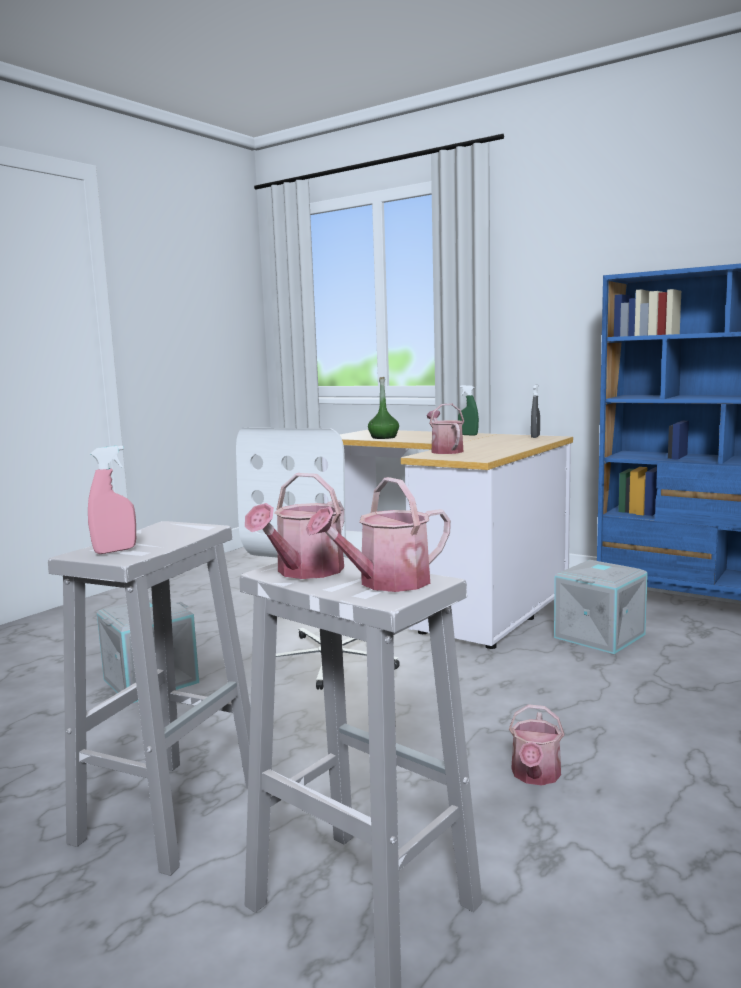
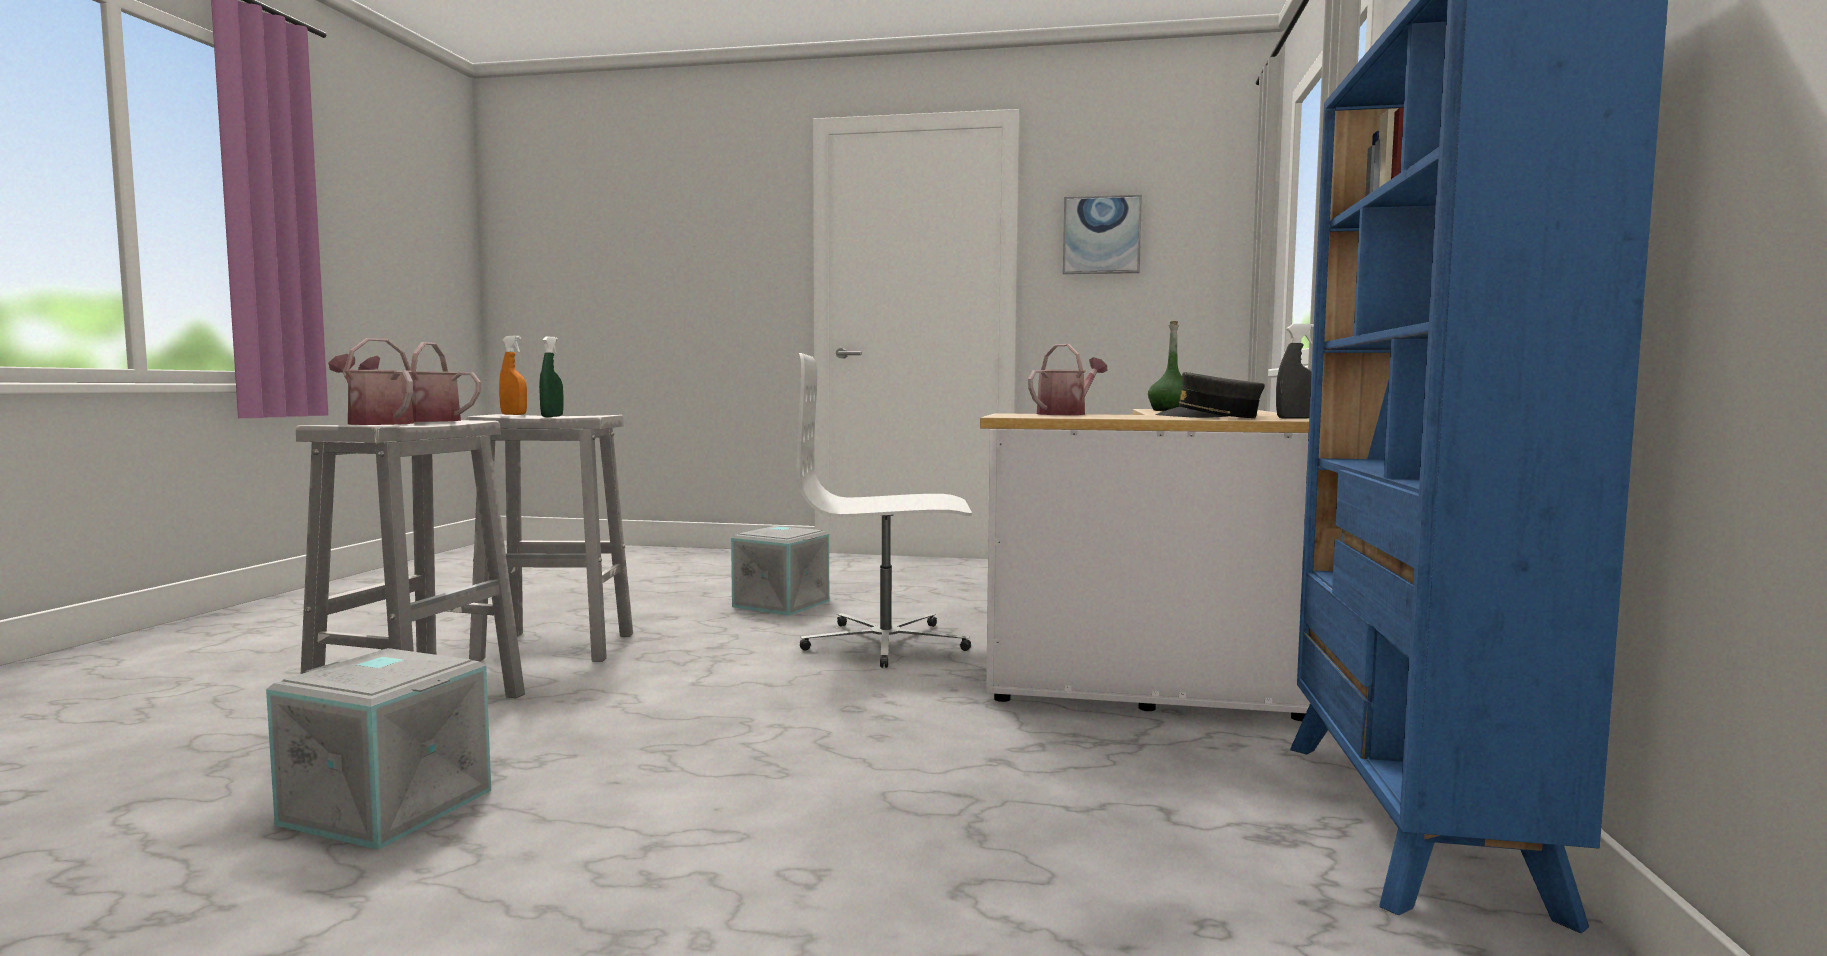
camera: 65 degrees right, 5 degrees down
pink spray bottle [88,446,136,554] -> orange spray bottle [499,335,527,415]
green spray bottle [458,385,479,435] -> green spray bottle moved to [539,337,563,417]
watering can [509,704,564,786] -> none
grey storage box [554,560,648,654] -> grey storage box moved to [266,648,491,850]
none -> picture [1063,195,1142,274]
none -> grey cap [1155,372,1265,418]

